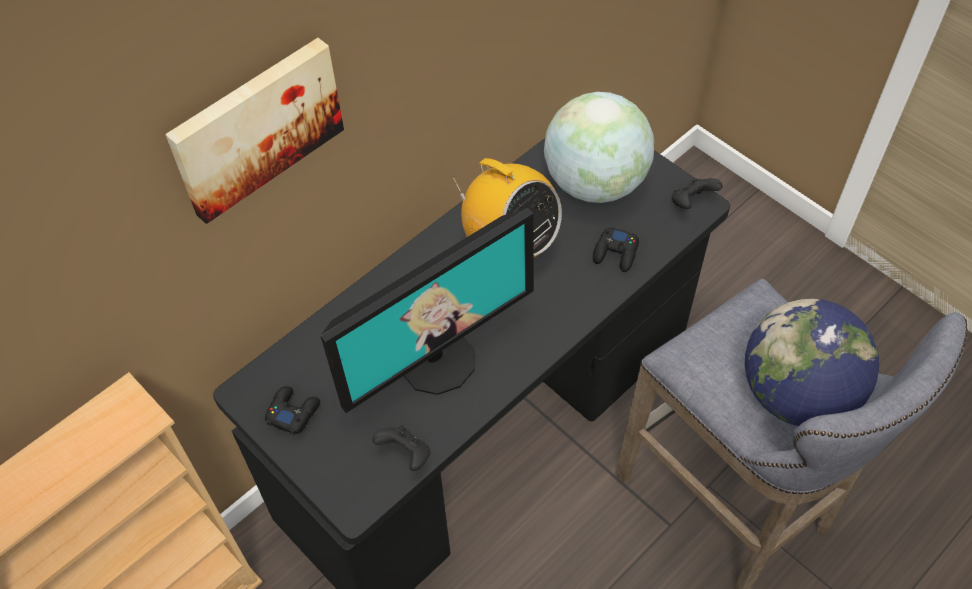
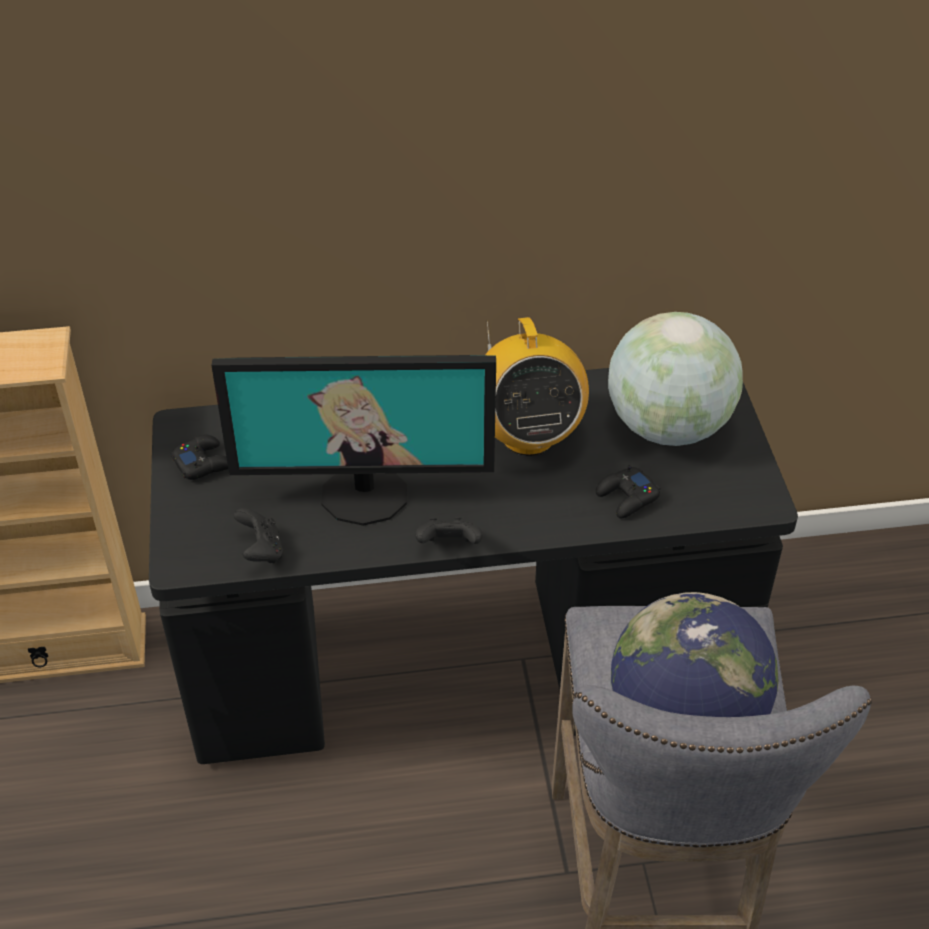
camera: 35 degrees right, 10 degrees down
picture [165,38,344,224] -> none
black game controller [672,178,723,209] -> black game controller moved to [415,517,482,544]

